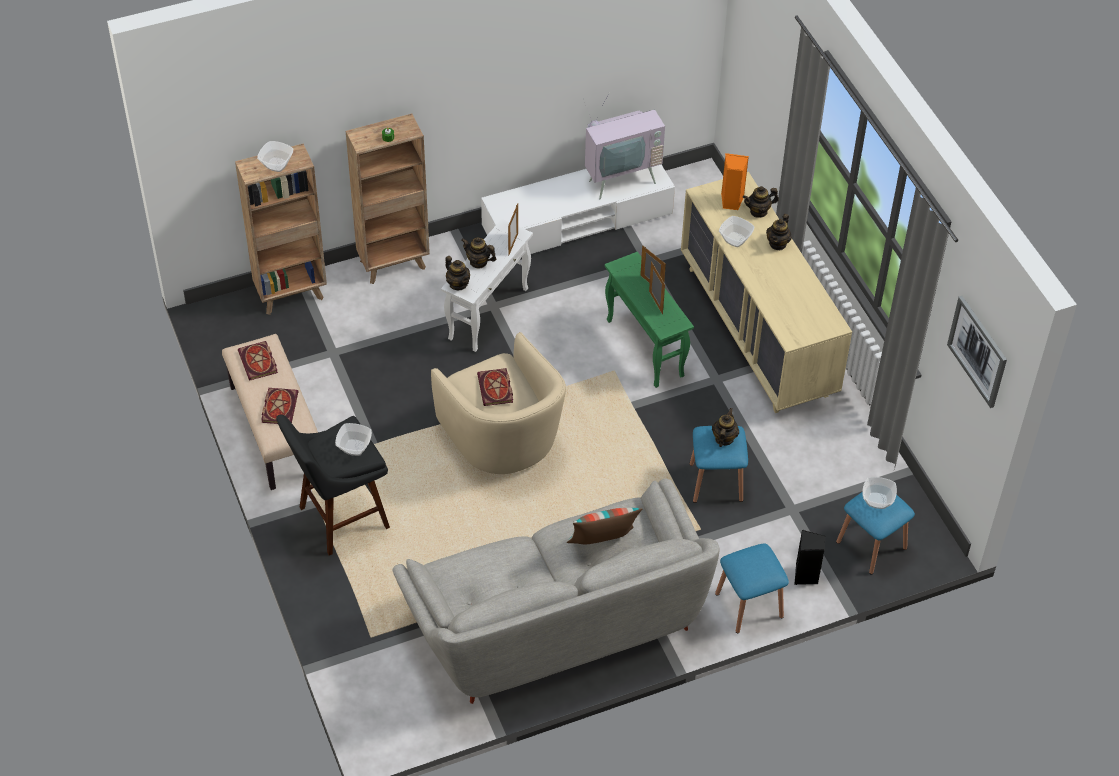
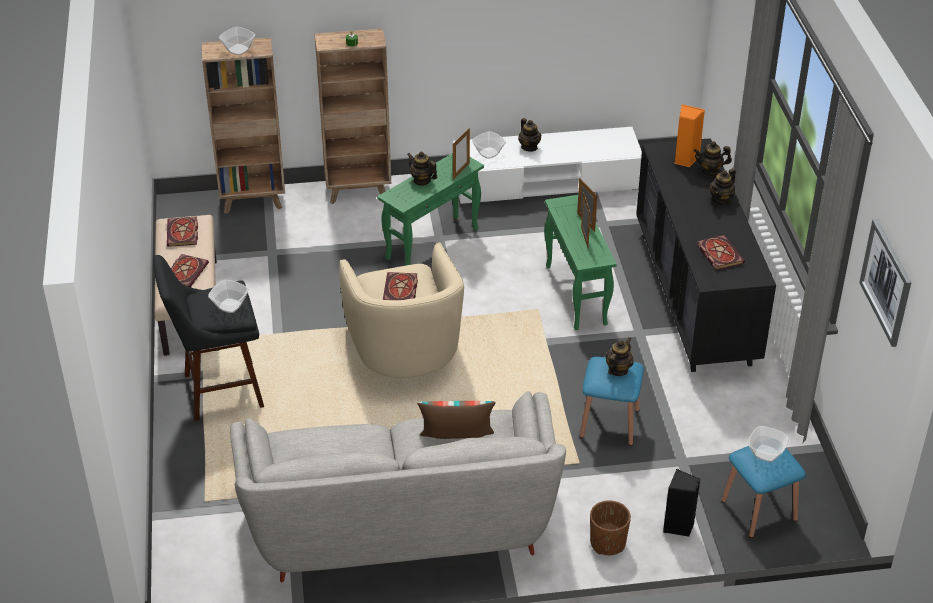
camera: 15 degrees right, 10 degrees down
white side table [441,219,533,352] -> green side table [377,153,484,266]
teapot [445,256,470,290] -> teapot moved to [518,118,541,152]
television [583,98,665,200] -> none
beige dresser [681,172,852,413] -> black dresser [636,138,776,372]
blue stool [715,543,789,634] -> brown planter [590,500,631,555]
bowl [719,216,754,247] -> bowl moved to [472,131,506,159]
none -> book [697,235,745,270]

